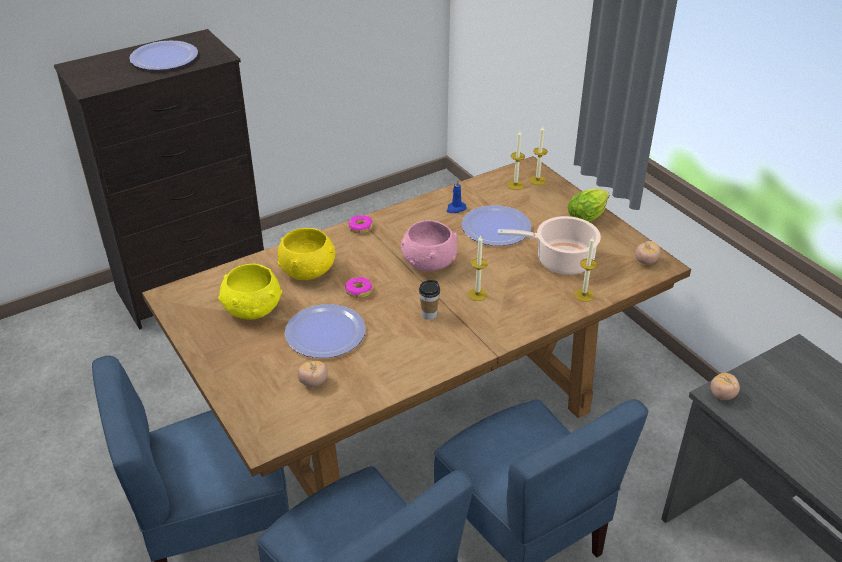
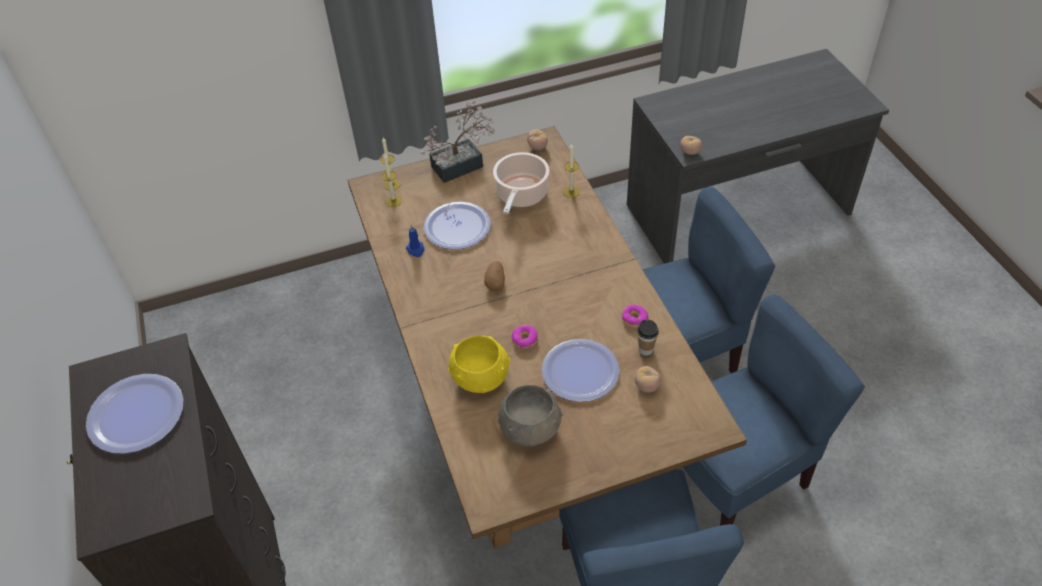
camera: 75 degrees left, 10 degrees up
yellow bowl [218,264,282,320] -> grey bowl [497,385,563,446]
donut [348,215,373,234] -> donut moved to [622,305,649,328]
pink bowl [401,220,458,271] -> potato [484,261,505,292]
cup [419,280,440,320] -> cup moved to [637,319,659,356]
candle [468,236,488,301] -> none
lettuce [568,188,609,222] -> potted plant [420,101,495,183]

